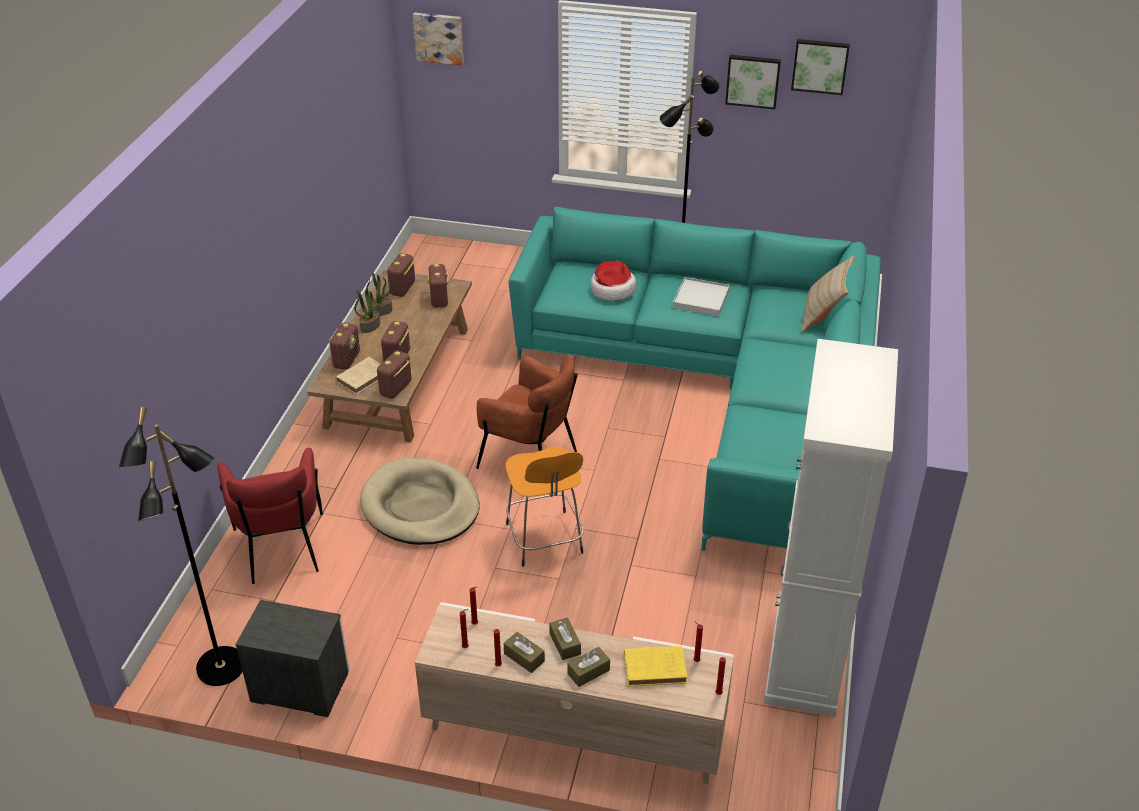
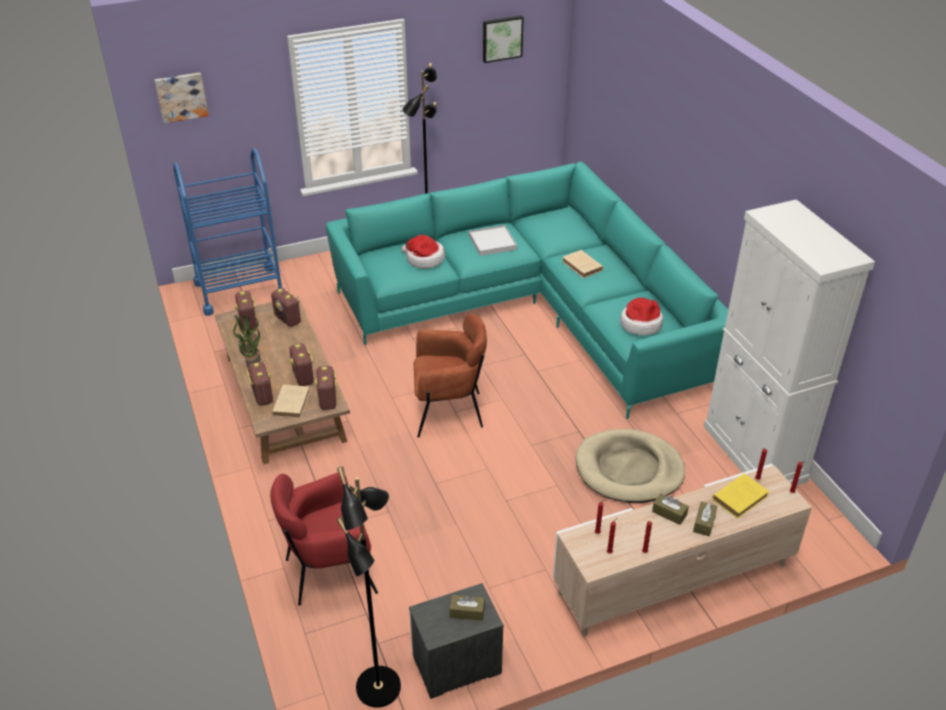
camera: 35 degrees left, 0 degrees up
red armchair [218,448,323,584] -> red armchair turned 120 degrees clockwise [270,473,378,606]
beige dog bed [360,458,479,545] -> beige dog bed moved to [576,429,685,503]
brown tissue box [504,632,545,673] -> brown tissue box moved to [449,595,485,621]
orange stool [506,447,584,567] -> none
picture [725,55,781,109] -> none
beige pillow [801,255,854,333] -> none
none -> blue cart [173,148,285,316]
none -> beige book [562,250,603,278]
none -> hat [620,298,663,335]

